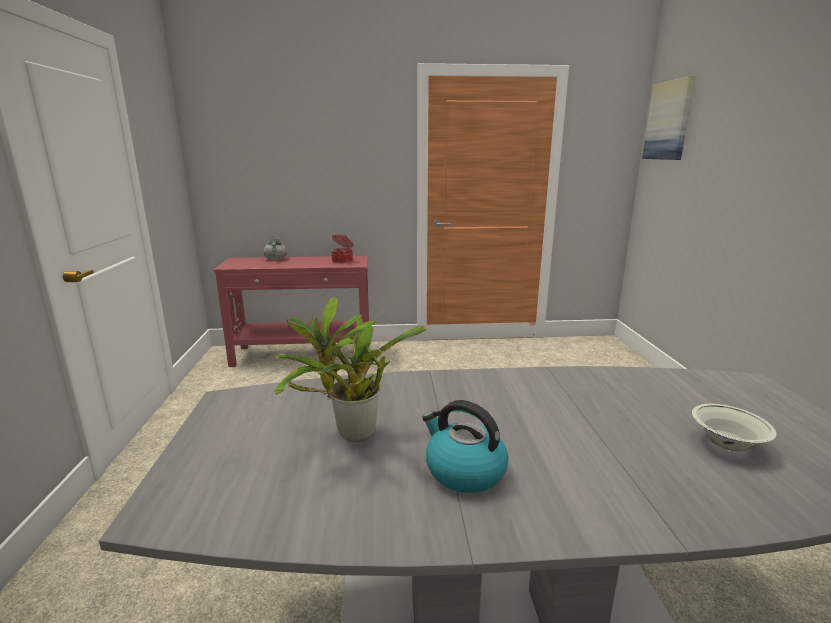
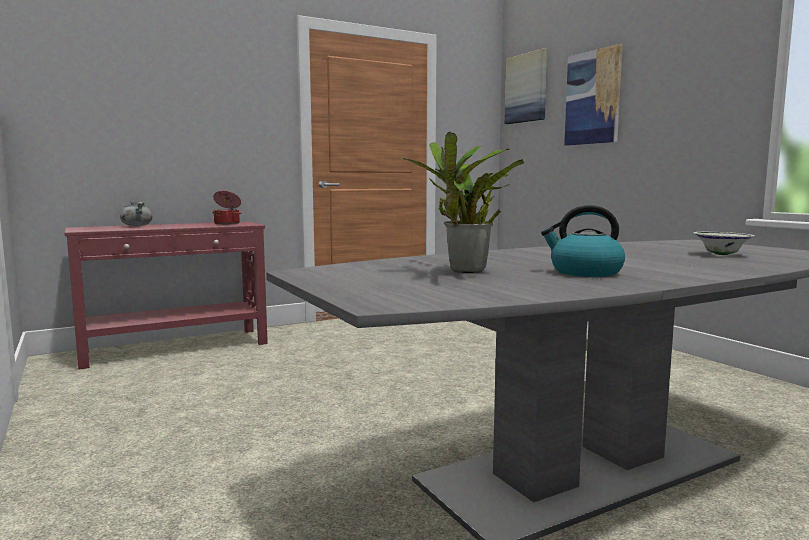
camera: 25 degrees left, 10 degrees down
none -> picture [564,44,623,146]

